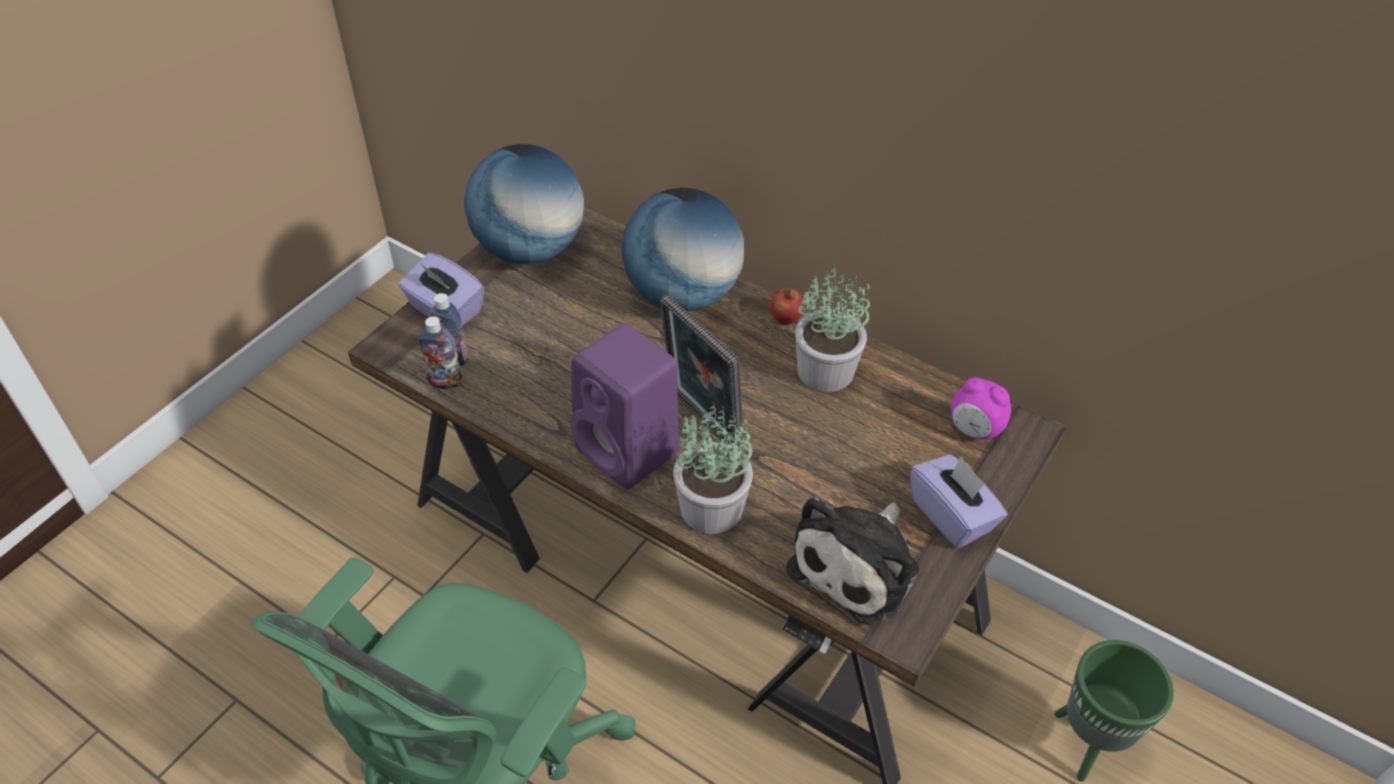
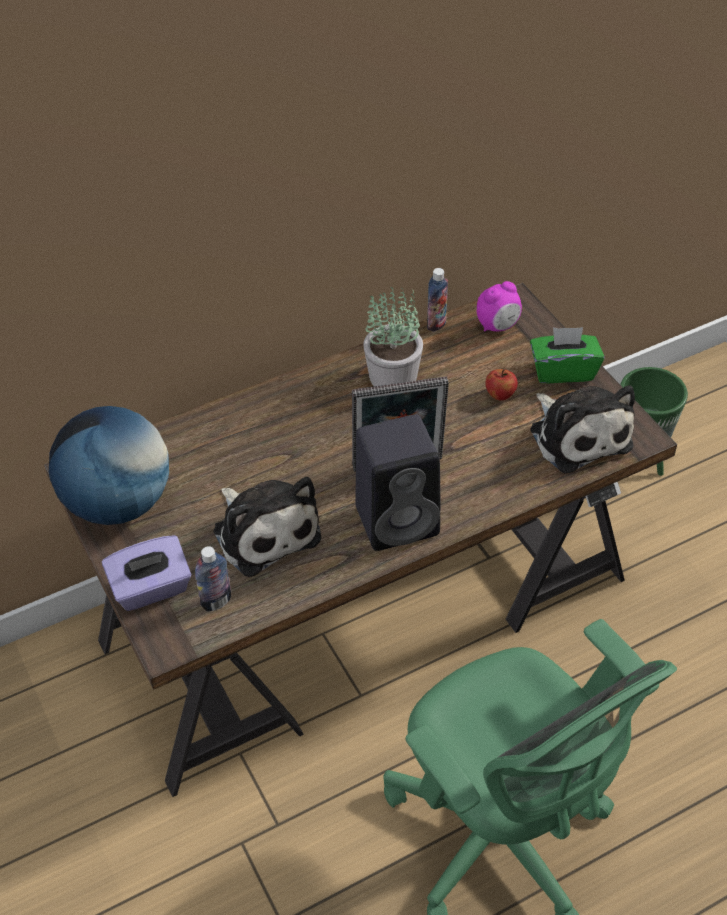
camera: 60 degrees left, 0 degrees up
bottle [418,317,462,389] -> bottle moved to [427,268,448,332]
purple speaker [570,323,679,490] -> black speaker [355,414,440,551]
globe [622,188,744,312] -> none
potted plant [673,401,753,534] -> none
apple [770,287,805,324] -> apple moved to [486,369,518,401]
purple tissue box [910,454,1008,548] -> green tissue box [530,327,604,383]
none -> plush toy [213,477,321,577]

